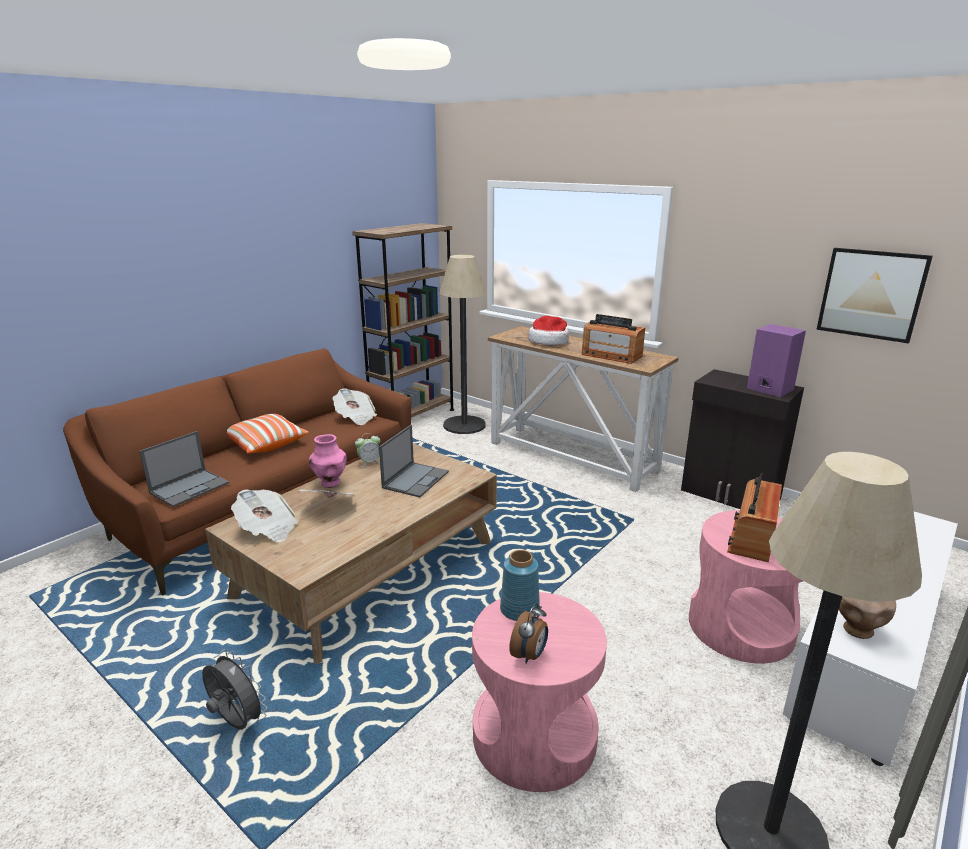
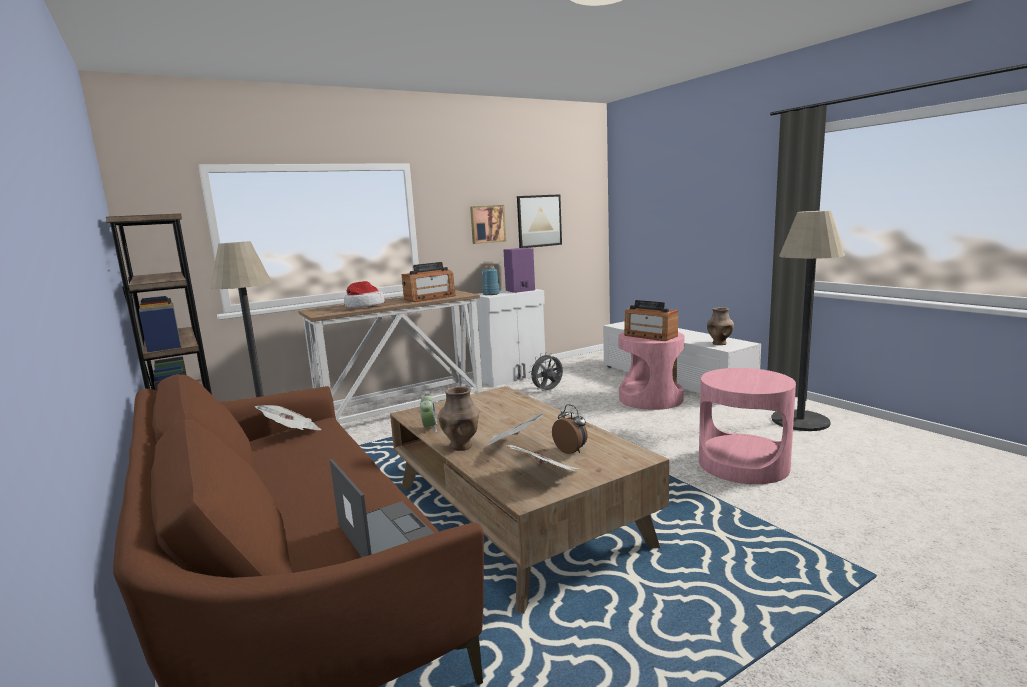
camera: 70 degrees left, 10 degrees down
grey fan [202,650,267,730] -> grey fan moved to [528,352,563,391]
pillow [227,414,309,454] -> none
pink vase [309,434,347,488] -> brown vase [438,386,480,451]
laptop [379,425,449,497] -> none
blue vase [500,550,540,621] -> blue vase moved to [482,265,500,295]
alarm clock [509,603,548,664] -> alarm clock moved to [552,404,588,454]
black cabinet [681,369,804,509] -> white cabinet [476,289,546,387]
none -> picture [470,205,506,244]

